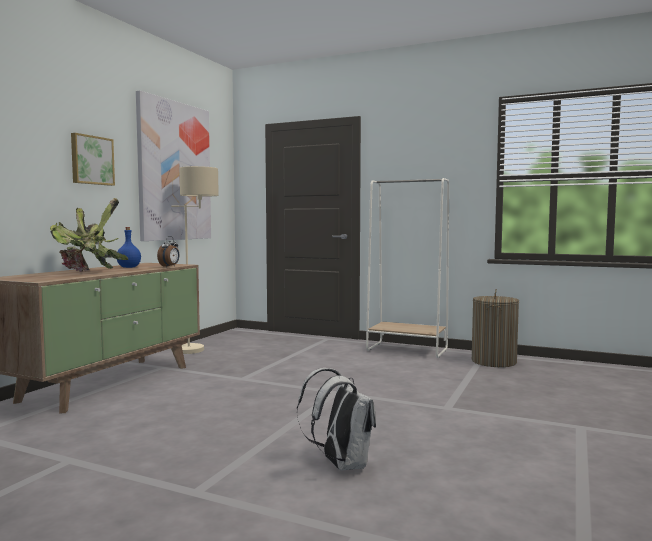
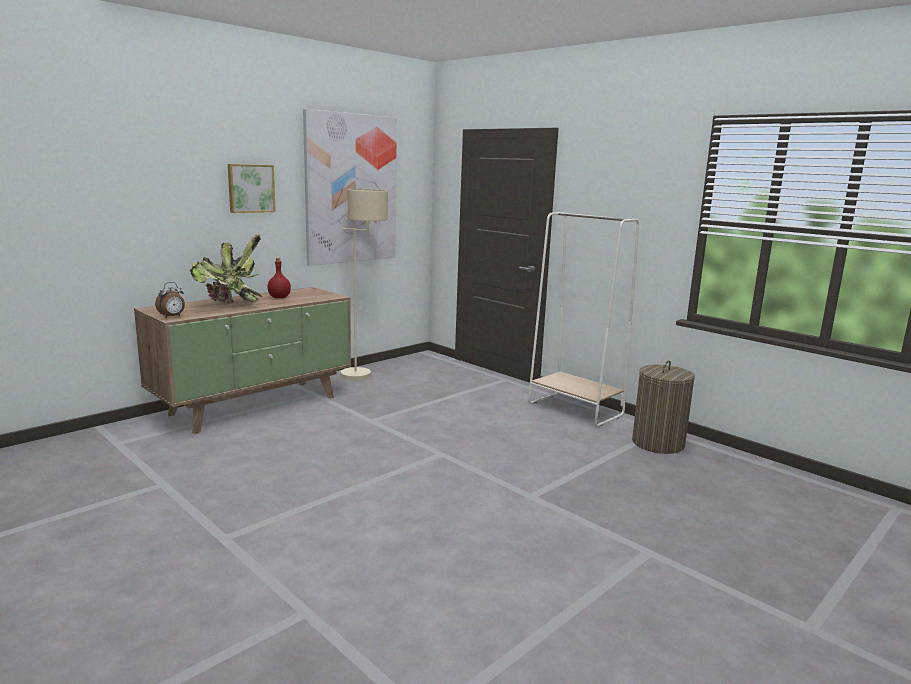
camera: 20 degrees right, 10 degrees up
blue bottle [117,227,141,268] -> red bottle [267,258,291,298]
alarm clock [157,236,179,267] -> alarm clock moved to [155,282,185,318]
white backpack [297,368,376,471] -> none

